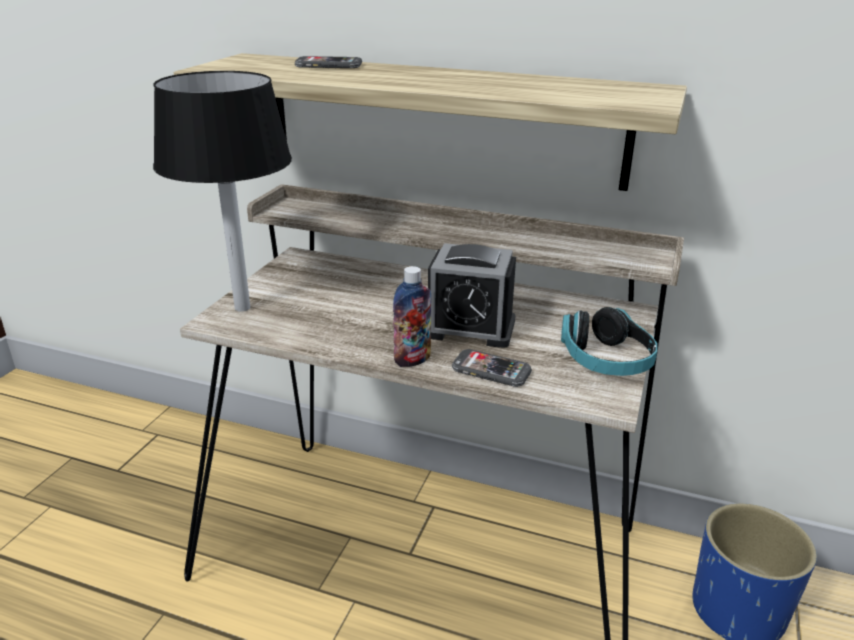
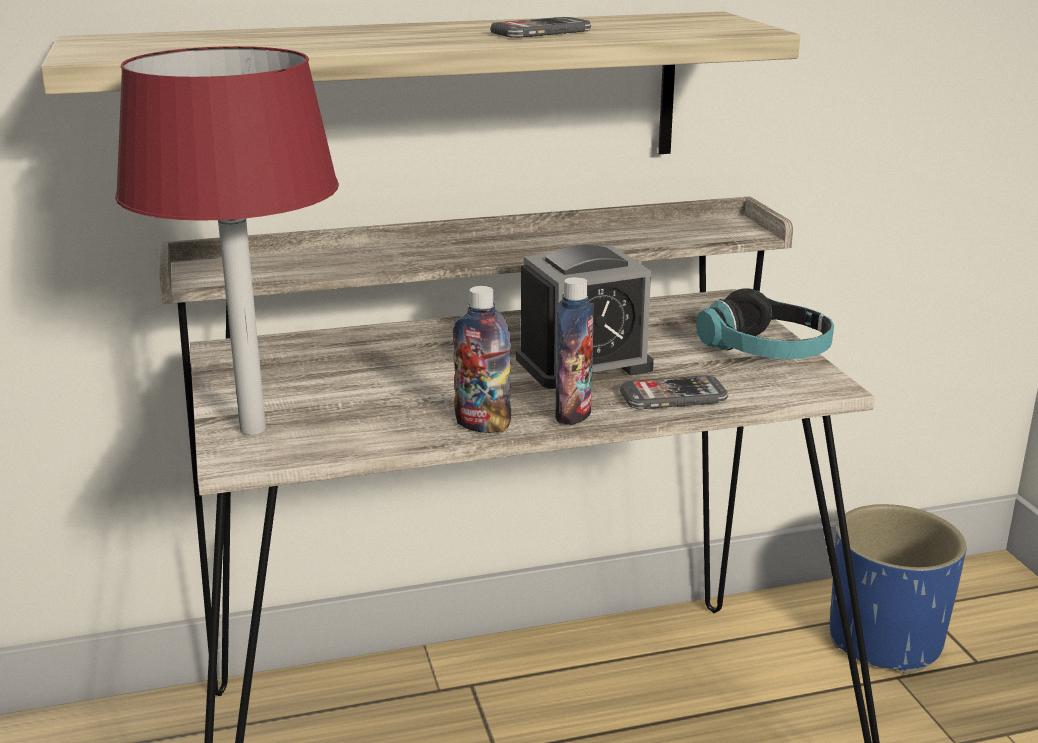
camera: 35 degrees left, 5 degrees down
black table lamp [153,71,292,312] -> red table lamp [115,46,339,435]
phone [295,56,362,68] -> phone moved to [490,17,591,38]
none -> bottle [453,286,511,433]

